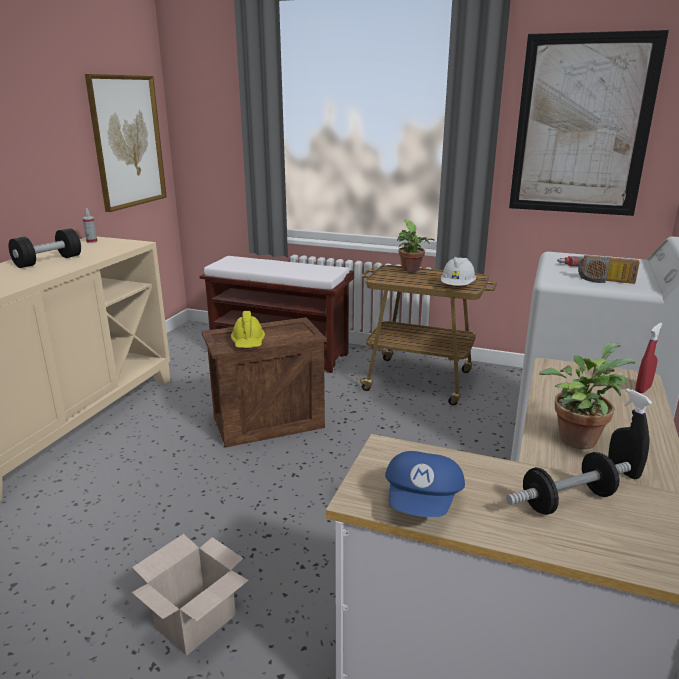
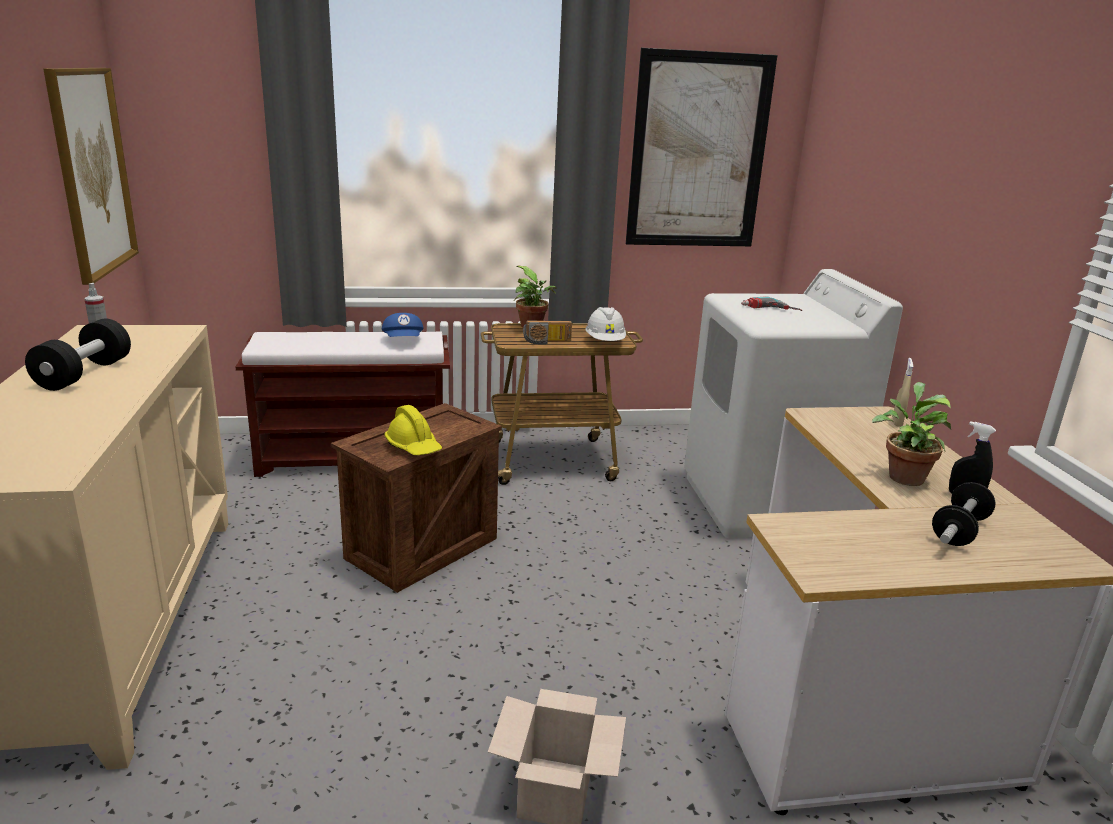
camera: 30 degrees left, 0 degrees up
blue cap [385,451,465,517] -> blue cap moved to [382,313,424,337]
radio [578,255,640,284] -> radio moved to [523,321,572,345]
red spray bottle [635,323,663,393] -> beige spray bottle [893,358,913,427]

